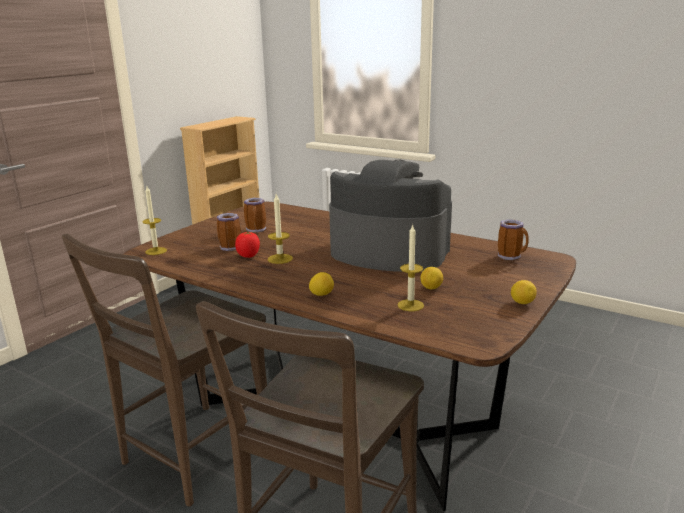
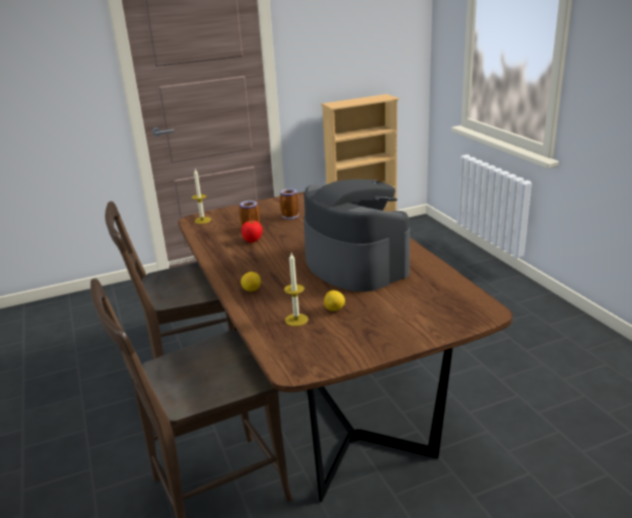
camera: 35 degrees right, 5 degrees up
candle [268,194,293,264] -> none
mug [498,219,529,260] -> none
lemon [511,280,537,304] -> none

